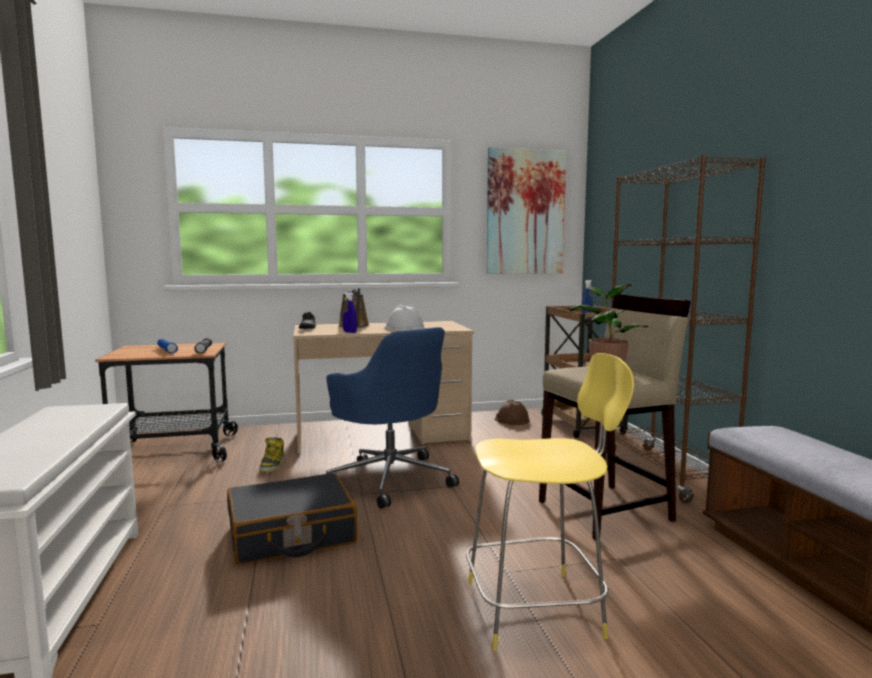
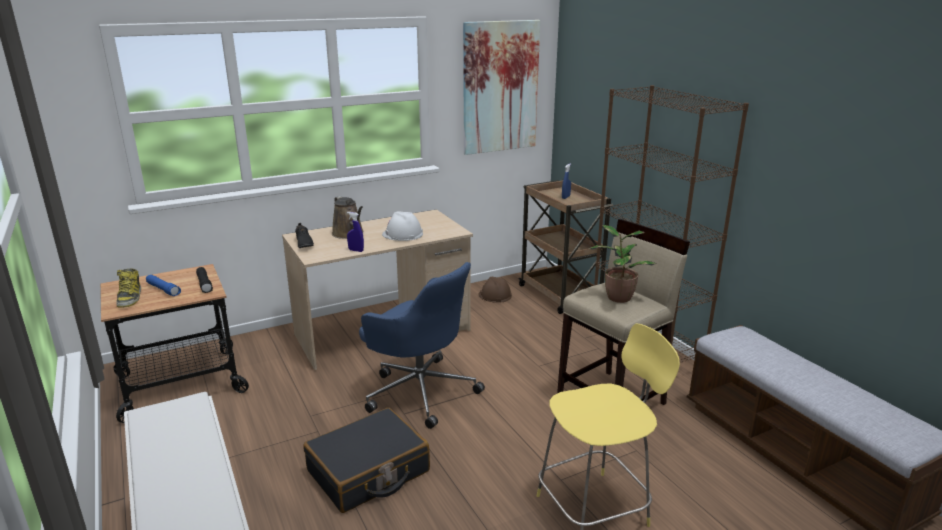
camera: 15 degrees left, 15 degrees up
boot [259,437,284,472] -> boot moved to [116,269,141,308]

